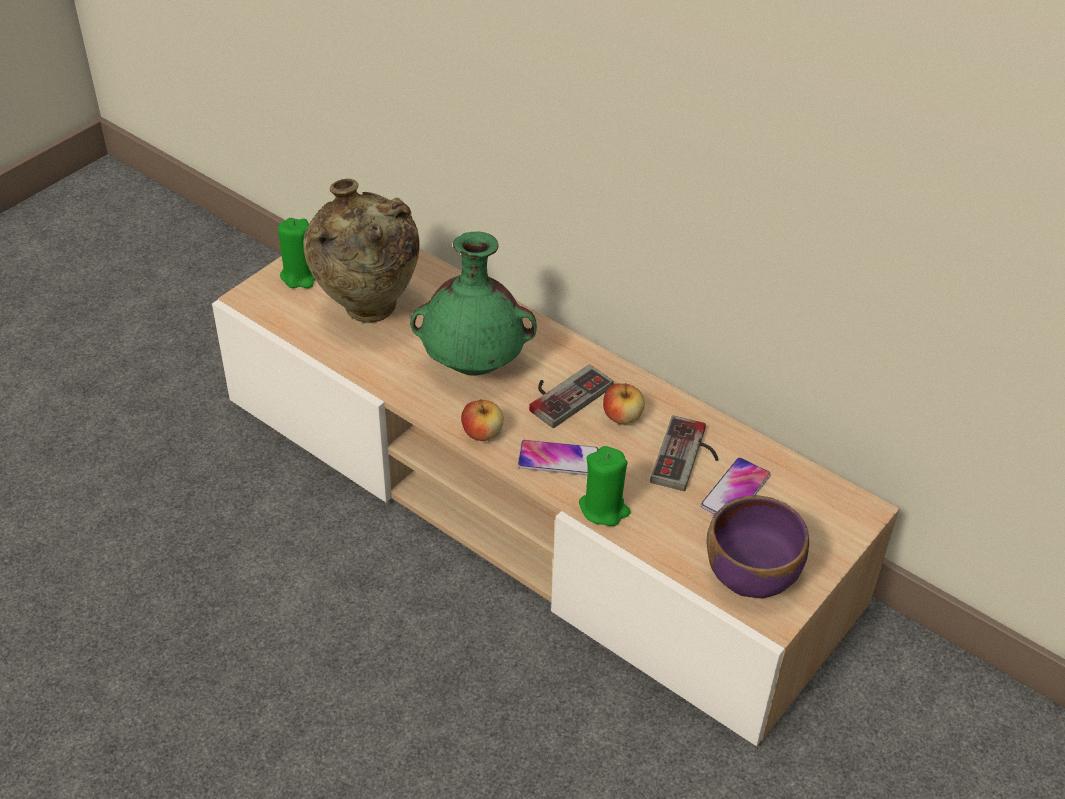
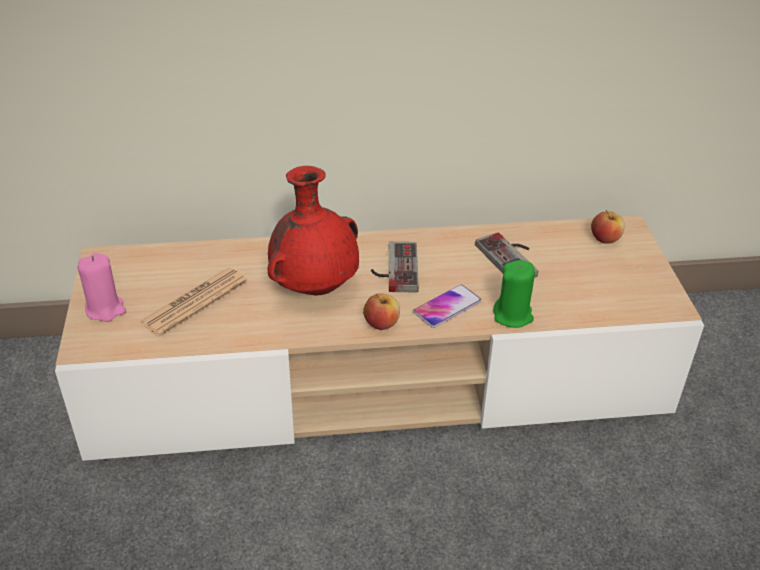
camera: 45 degrees left, 5 degrees down
green candle [278,218,315,288] -> pink candle [78,253,126,322]
beige vase [303,179,420,323] -> newspaper [140,268,247,336]
green vase [410,232,537,376] -> red vase [267,166,359,295]
apple [603,383,645,425] -> apple moved to [591,210,625,244]
phone [701,458,770,514] -> none
purple bowl [706,495,809,598] -> none

